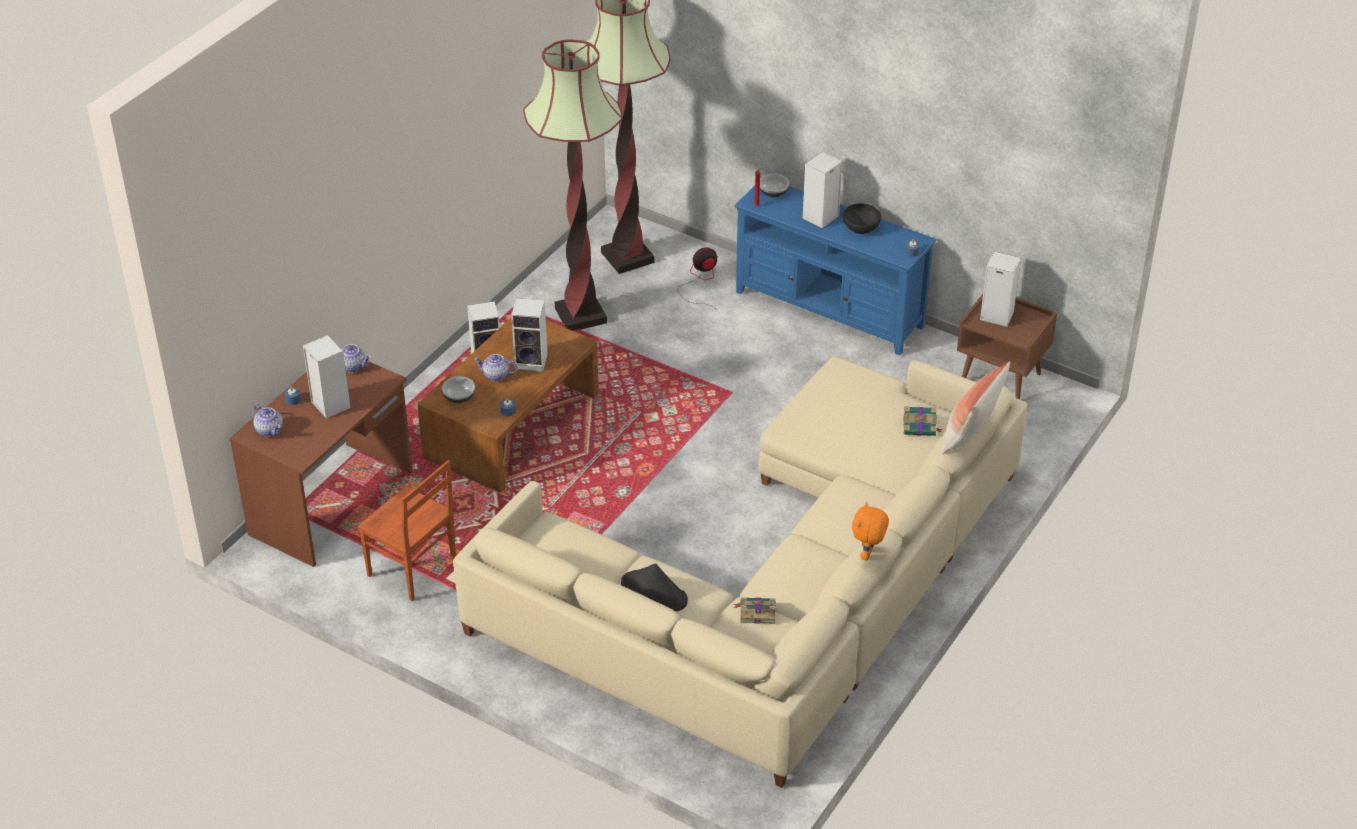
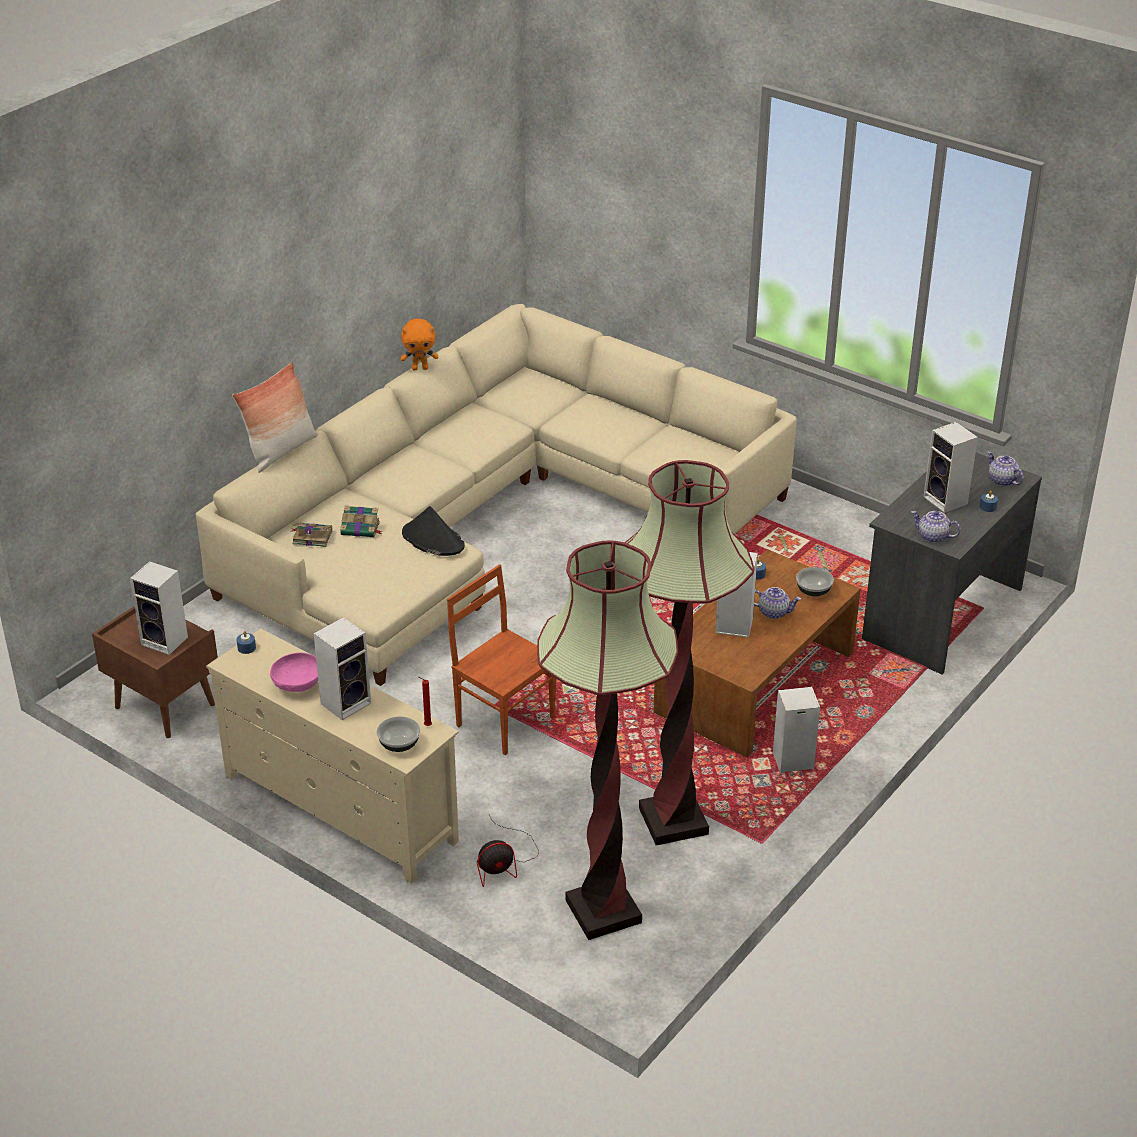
camera: 175 degrees left, 5 degrees down
brown desk [229,361,413,567] -> grey desk [862,453,1042,674]
brown chair [358,460,456,601] -> brown chair moved to [447,564,556,755]
black hat [621,563,688,611] -> black hat moved to [402,506,465,556]
blue tv stand [734,185,937,355] -> beige tv stand [206,628,459,884]
book [734,597,776,624] -> book moved to [340,506,383,537]
black bowl [843,203,881,234] -> pink bowl [270,653,318,692]
orange plush toy [852,502,889,561] -> orange plush toy turned 60 degrees clockwise [401,319,438,370]

